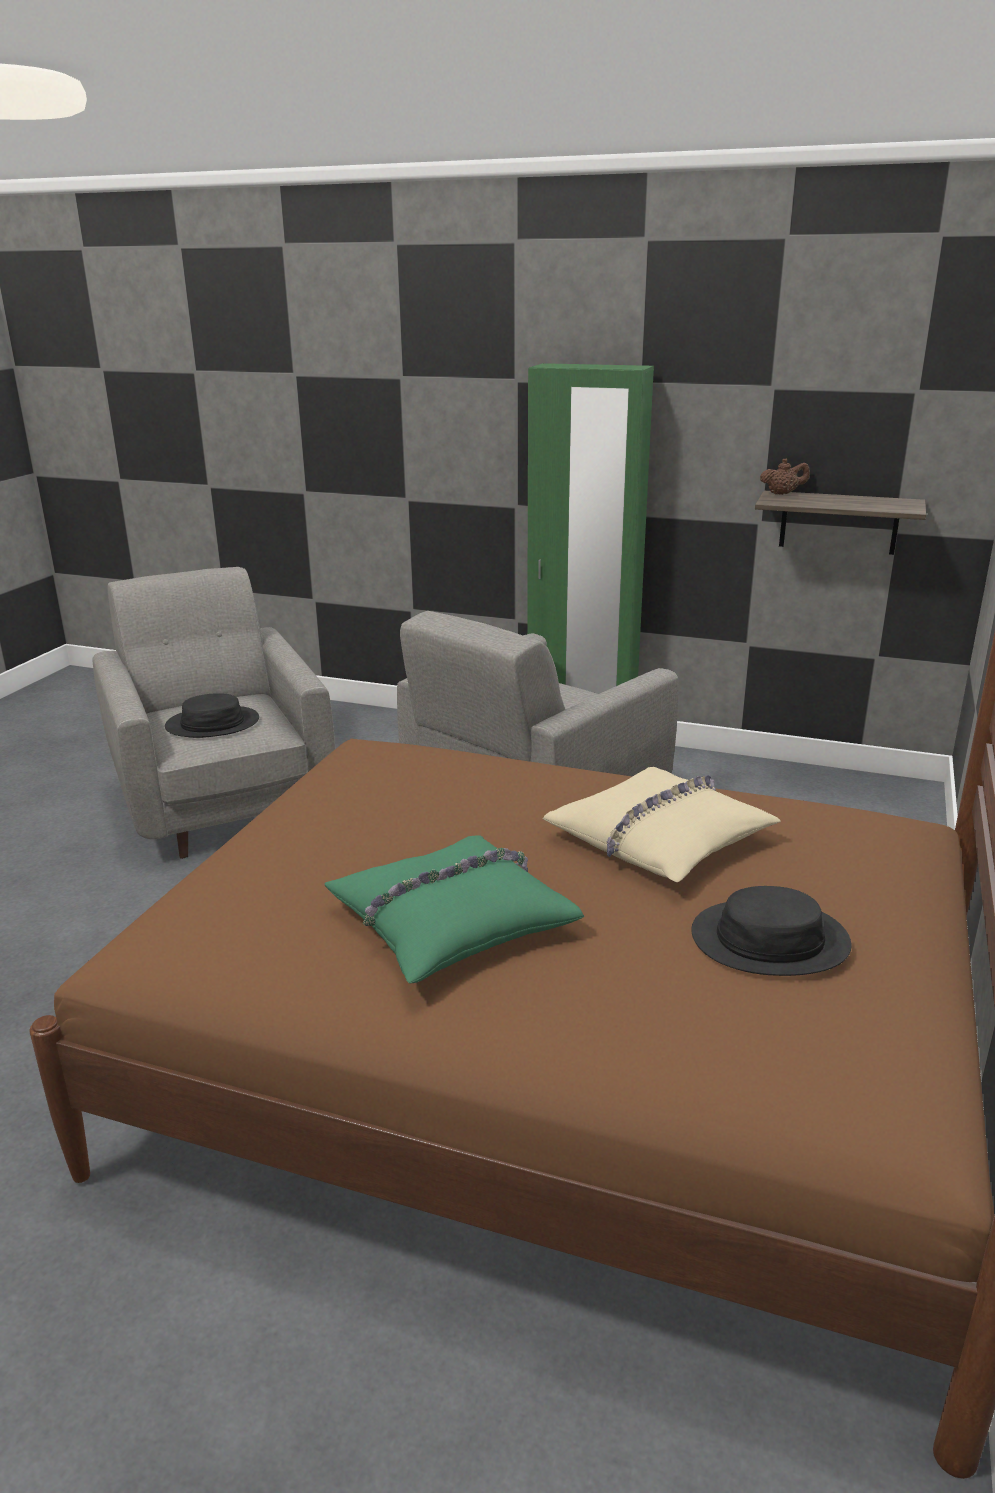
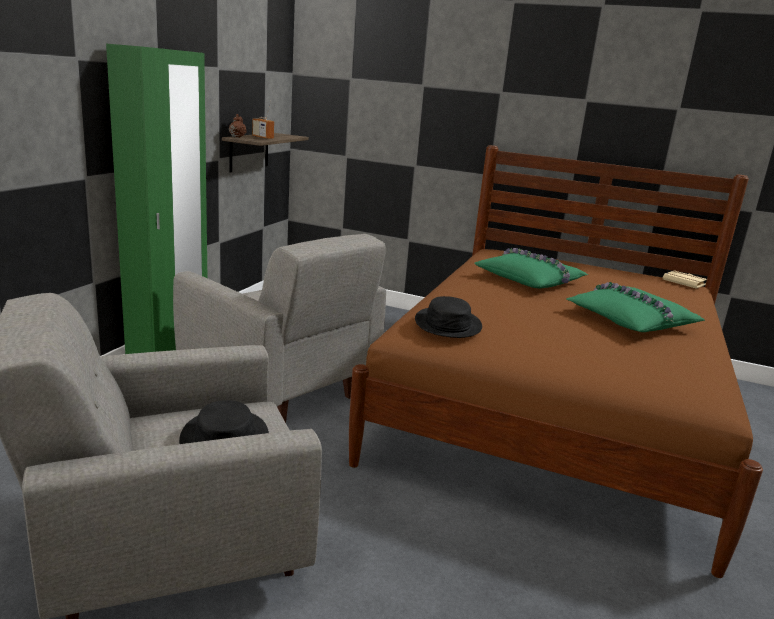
camera: 90 degrees left, 5 degrees down
beige pillow [543,767,781,882] -> green pillow [474,248,588,288]
black hat [691,886,852,976] -> black hat moved to [415,296,482,338]
none -> radio [252,105,274,139]
none -> beige book [663,271,707,289]

